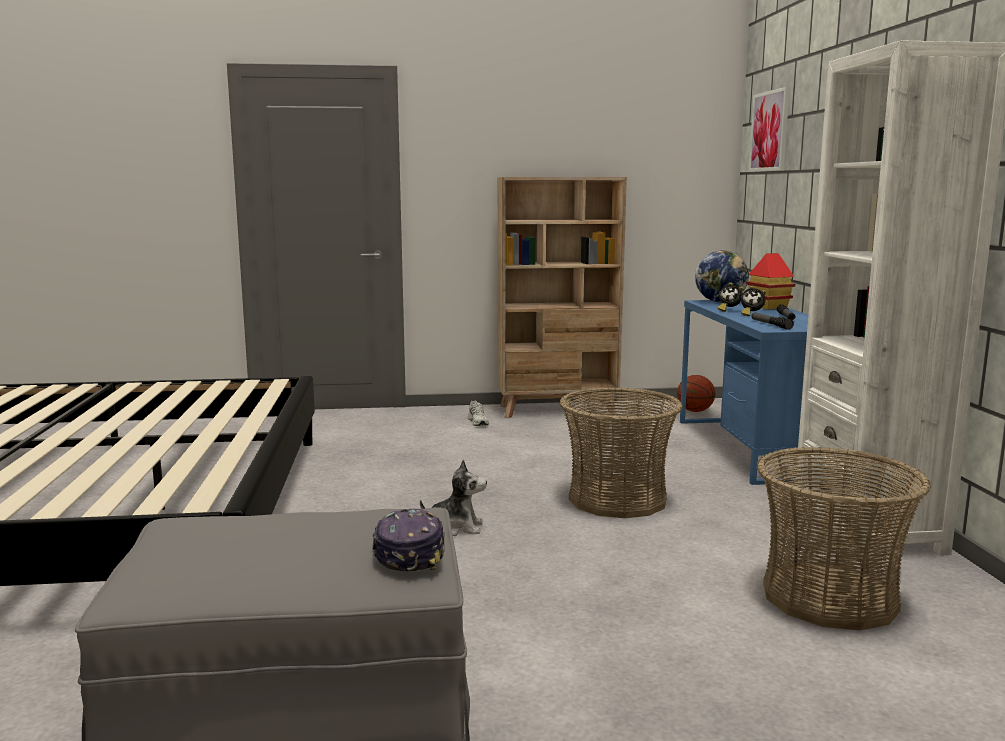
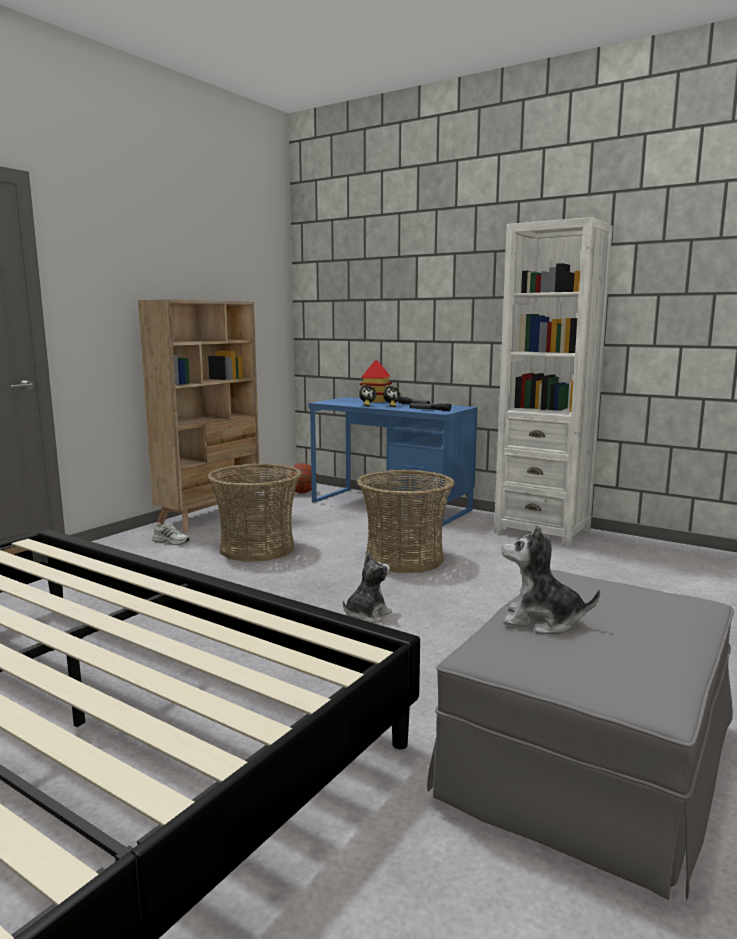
camera: 50 degrees left, 0 degrees up
cap [373,509,445,571] -> none
globe [695,251,749,302] -> none
picture [749,87,790,172] -> none
basket [757,447,931,631] -> basket moved to [207,463,302,562]
none -> plush toy [501,525,600,634]

